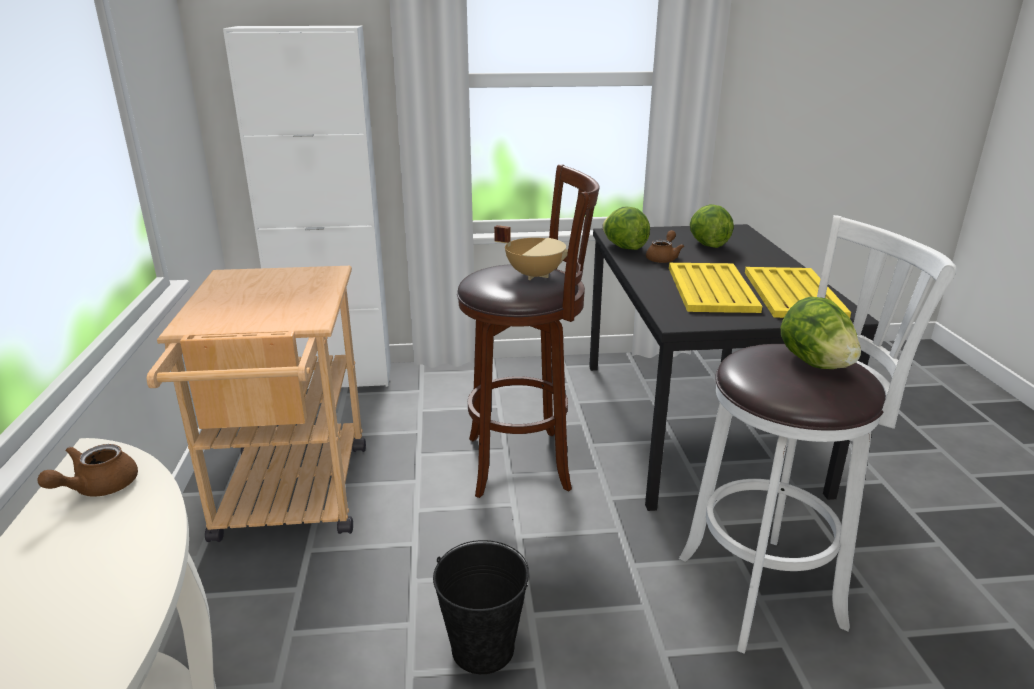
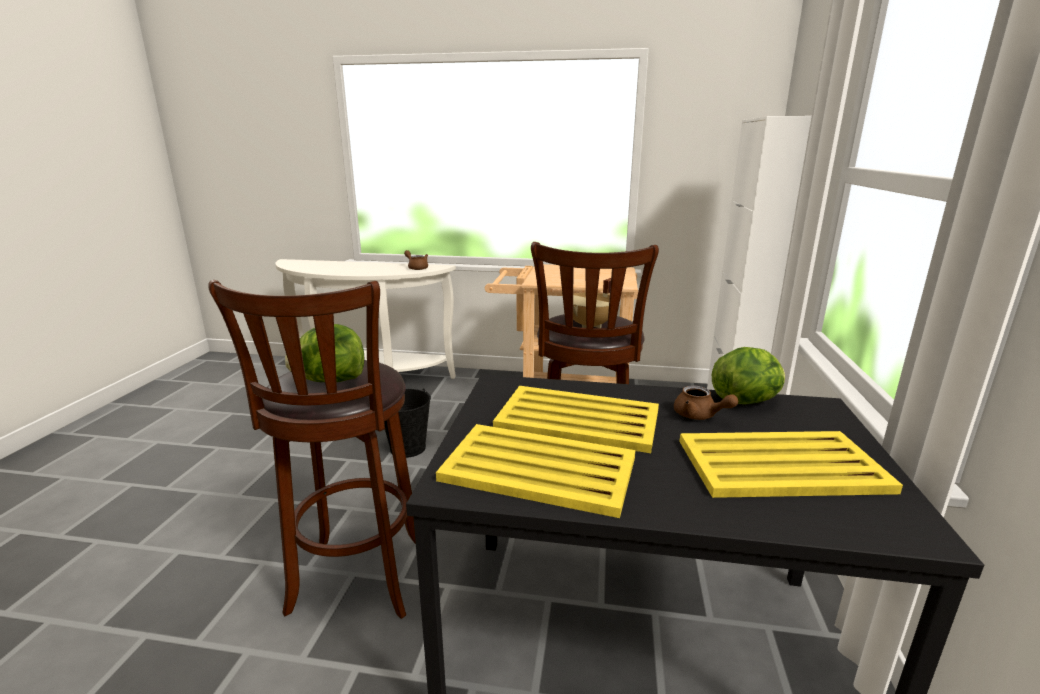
camera: 105 degrees right, 5 degrees down
white stool [679,215,957,654] -> brown stool [208,280,416,619]
lettuce [690,204,734,248] -> yellow tray [679,431,903,498]

